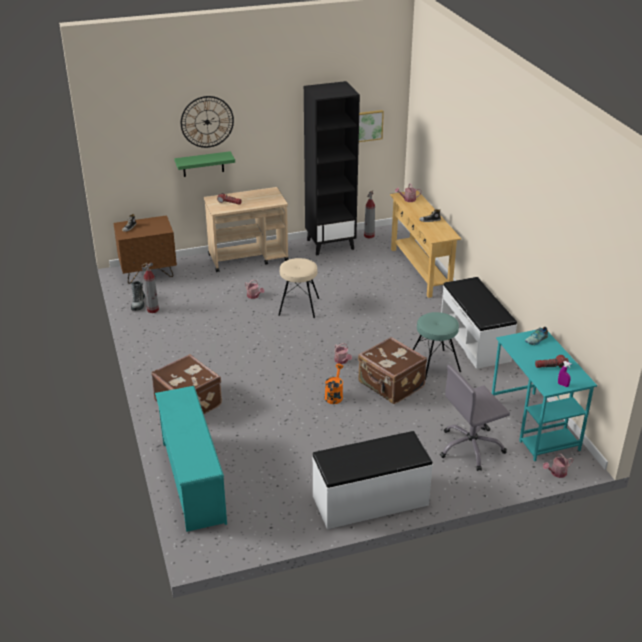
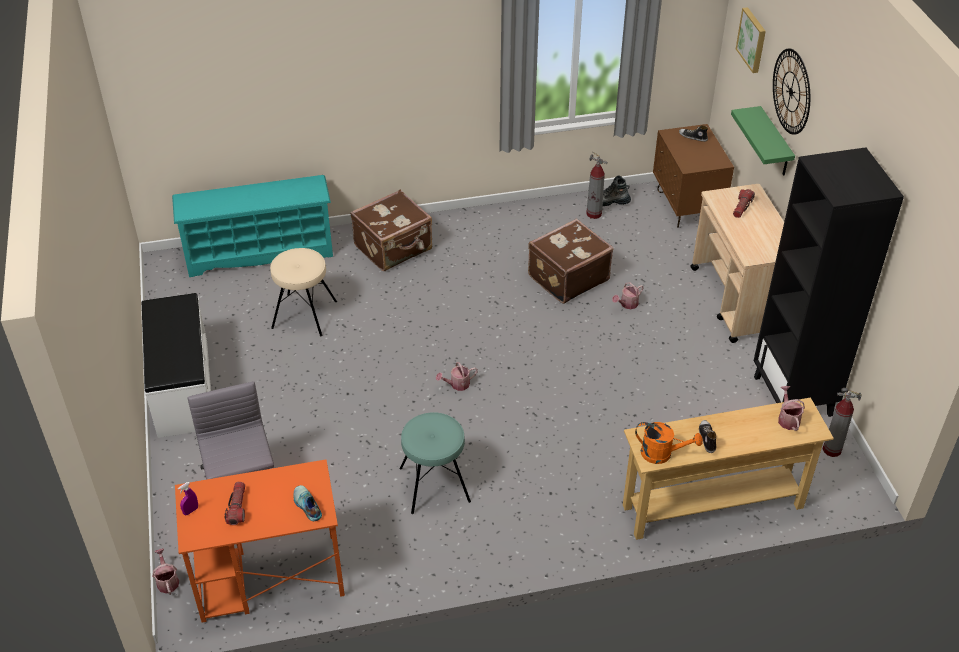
camera: 95 degrees right, 10 degrees up
beige stool [278,258,319,318] -> beige stool moved to [270,248,337,336]
orange watering can [325,364,343,404] -> orange watering can moved to [635,422,703,464]
brown suitcase [358,337,427,404] -> brown suitcase moved to [528,218,614,304]
picture [359,110,384,142] -> picture moved to [736,7,766,73]
white bench [441,277,517,369] -> none
turquoise desk [492,330,597,461] -> orange desk [175,459,345,623]

